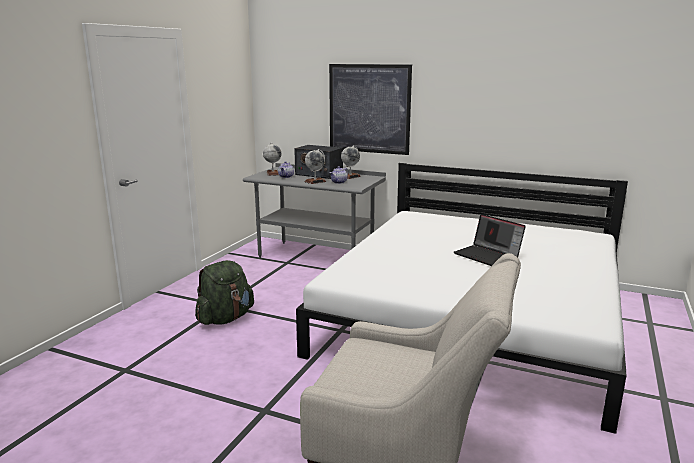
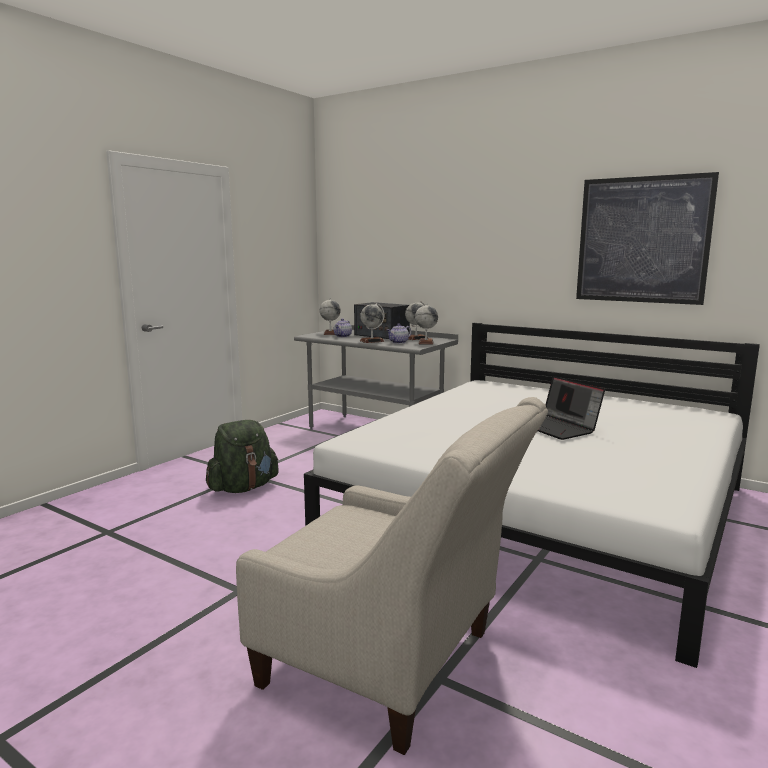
camera: 10 degrees right, 5 degrees down
picture [329,64,412,155] -> picture moved to [576,172,719,305]
none -> globe [415,304,438,345]

